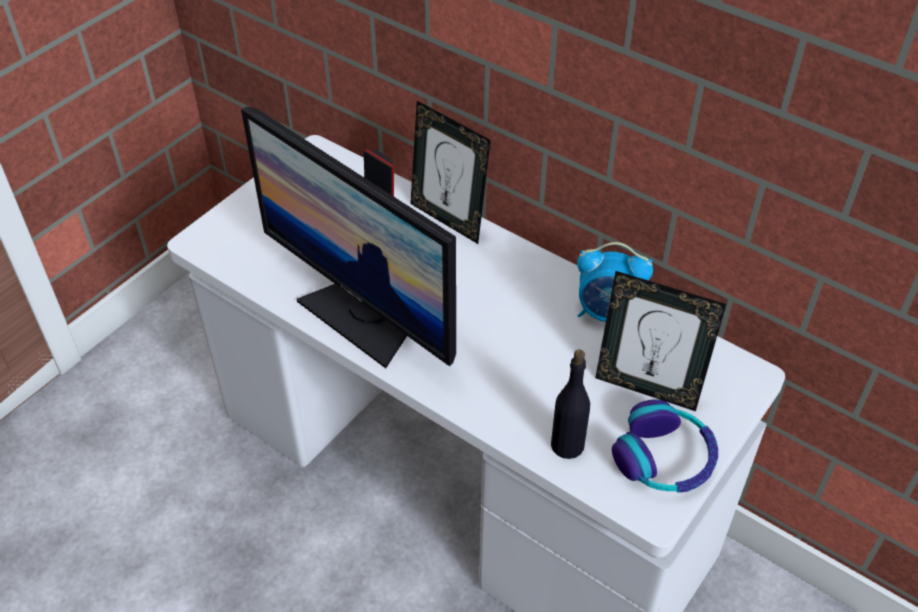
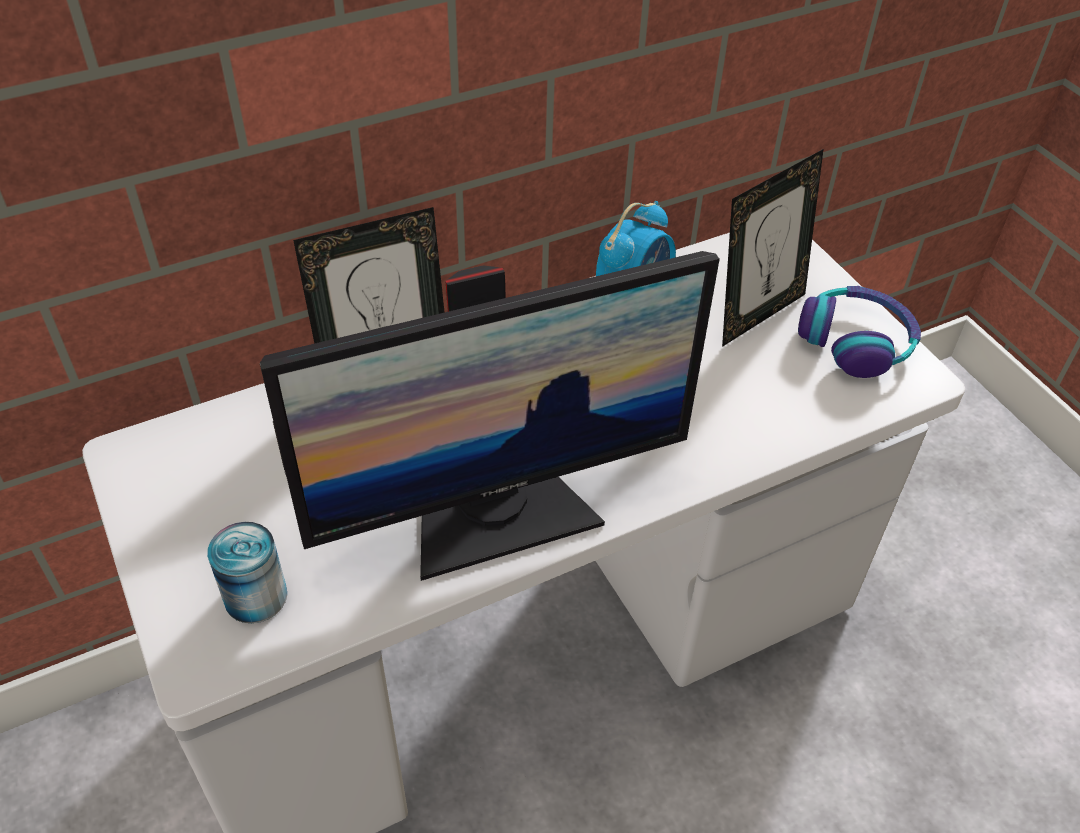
camera: 65 degrees left, 0 degrees up
black bottle [551,349,590,459] -> none
none -> can [207,522,287,623]

